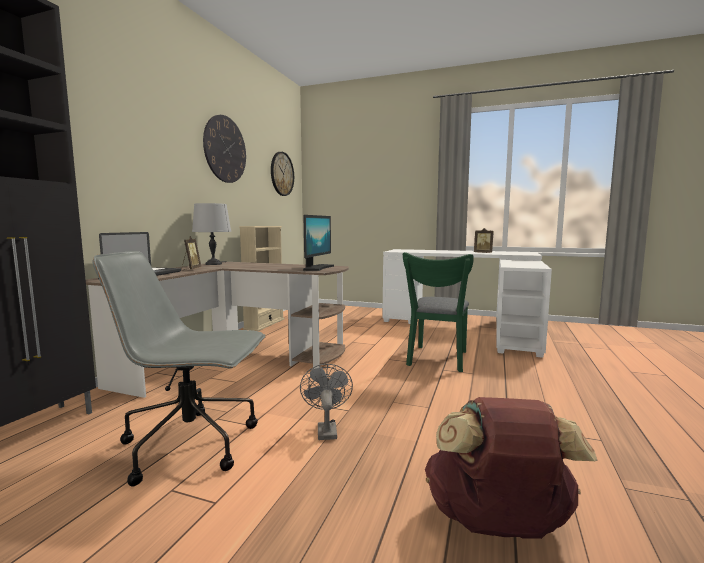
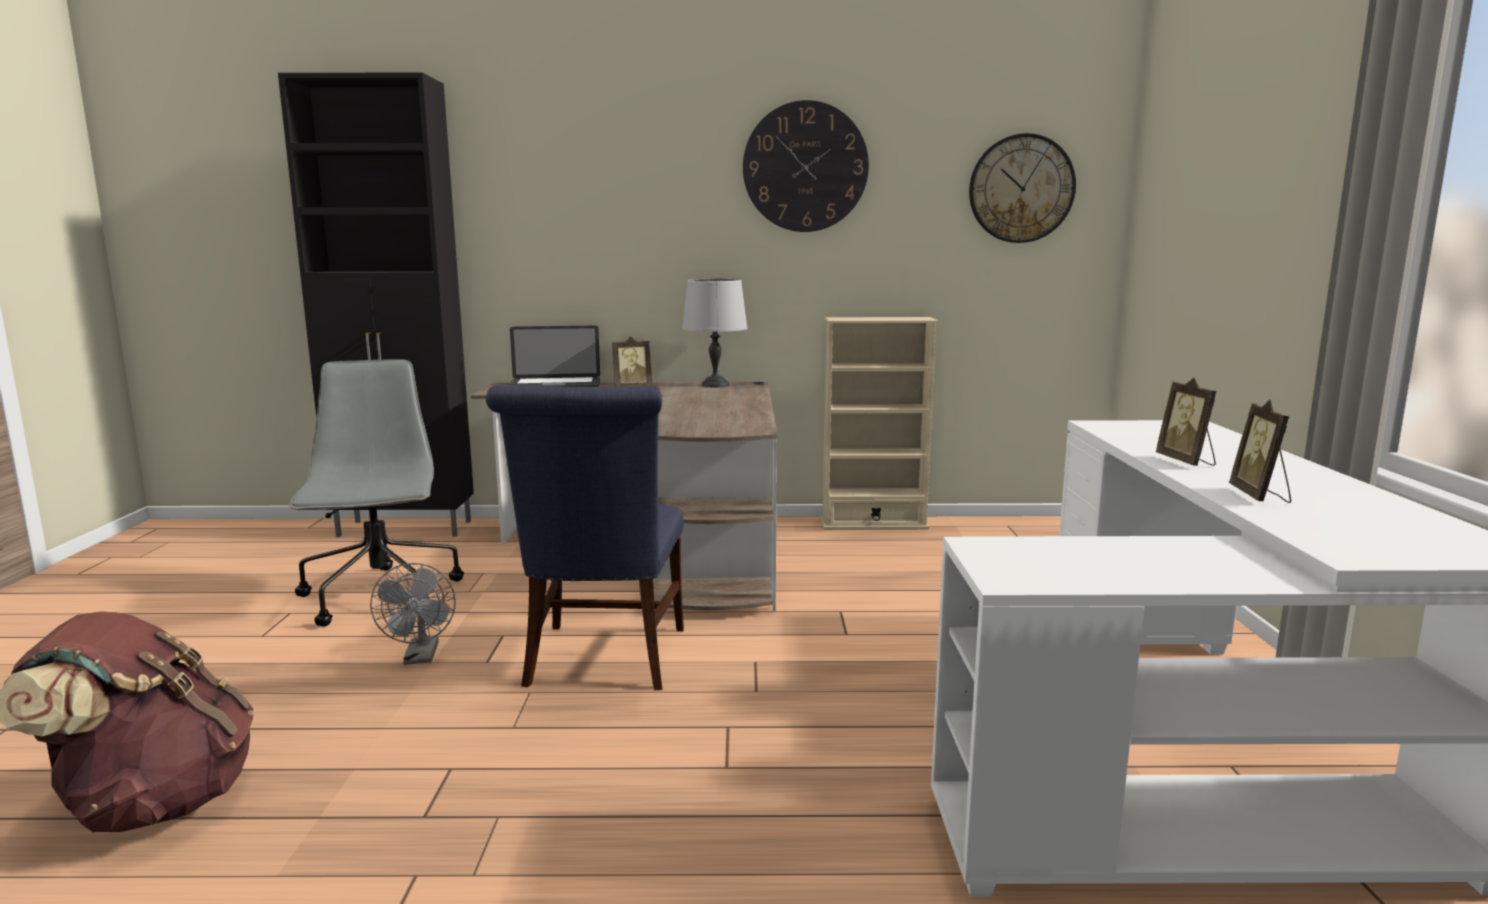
camera: 70 degrees right, 5 degrees up
grey fan [300,364,353,440] -> grey fan turned 105 degrees clockwise [370,563,456,665]
monitor [303,215,334,271] -> none
green chair [403,252,474,372] -> none
none -> blue chair [486,385,684,690]
none -> picture frame [1156,378,1217,466]

